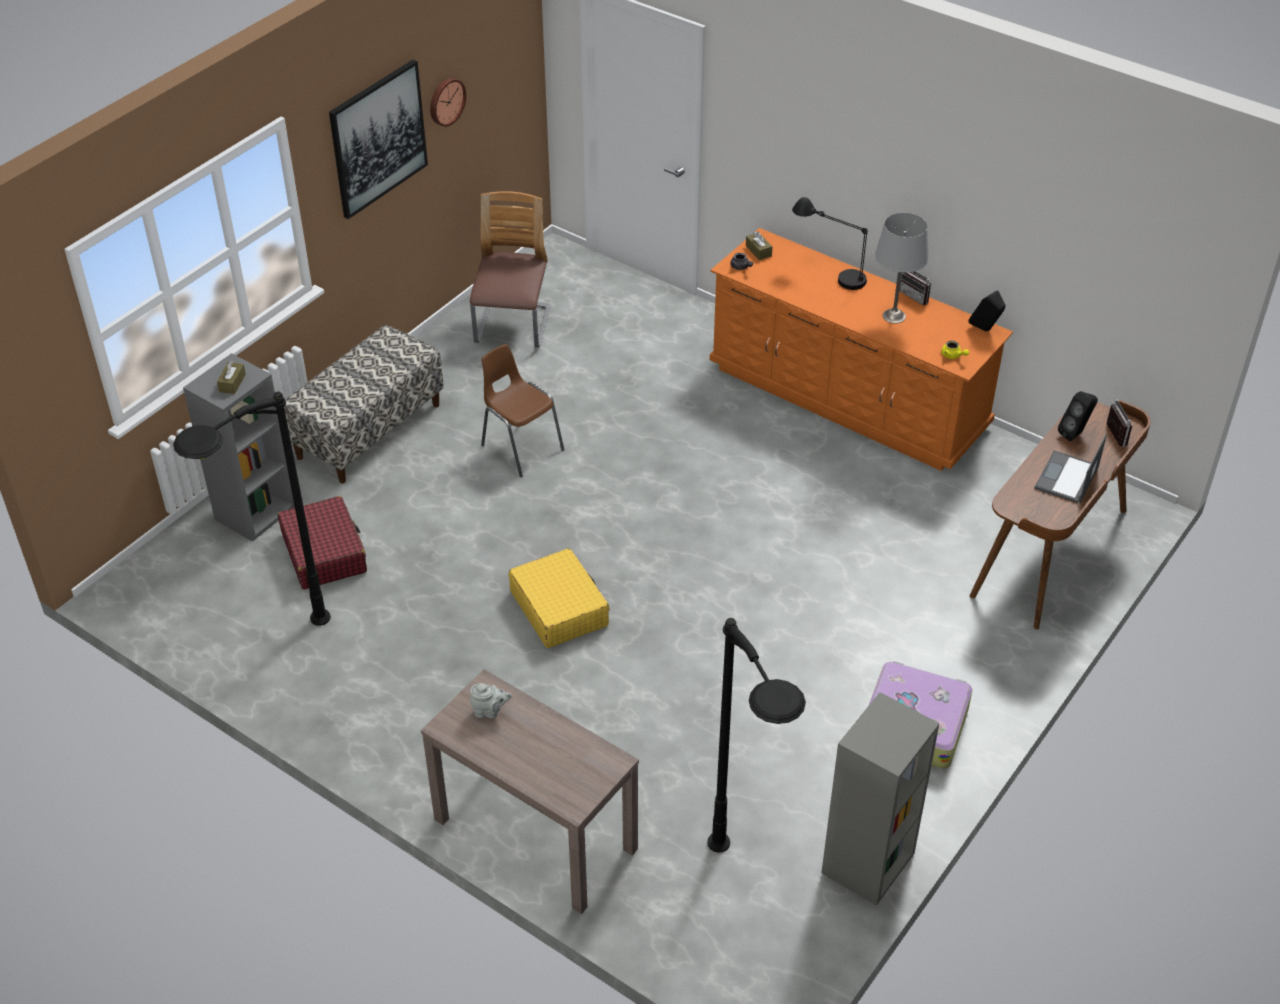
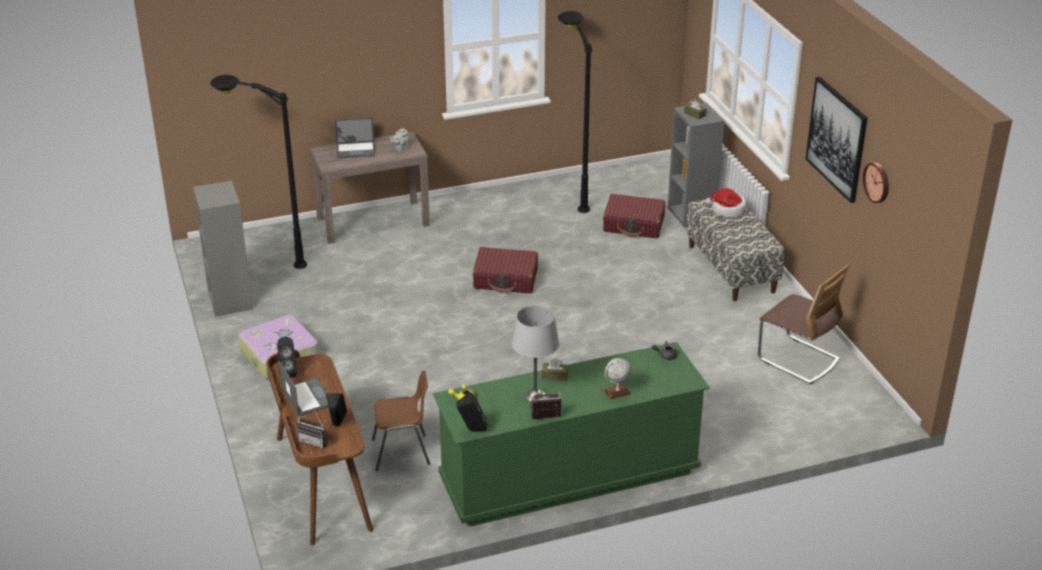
camera: 125 degrees right, 10 degrees down
brown chair [481,344,564,477] -> brown chair moved to [372,370,430,472]
yellow suitcase [509,548,610,648] -> red suitcase [473,247,538,293]
orange dresser [710,228,1013,471] -> green dresser [433,342,710,527]
brown tissue box [746,232,772,260] -> brown tissue box moved to [541,358,568,381]
black table lamp [792,197,868,290] -> globe [604,357,631,400]
none -> black speaker [277,337,297,378]
none -> laptop [335,118,375,159]
none -> hat [705,188,747,218]

